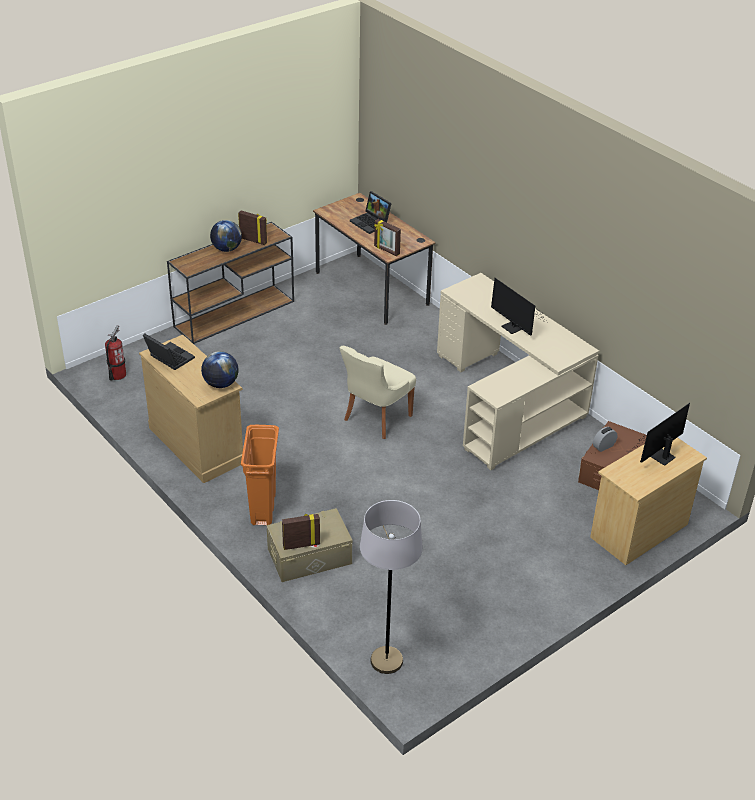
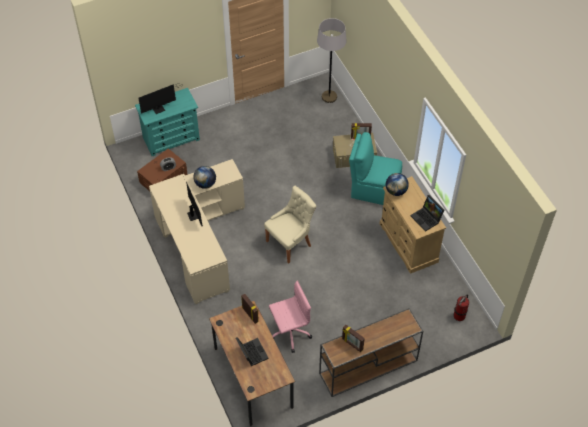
camera: 165 degrees left, 15 degrees up
globe [210,220,242,252] -> globe moved to [193,166,216,189]
orange trash can [241,425,279,525] -> turquoise chair [349,132,402,205]
beige dresser [590,437,707,565] -> turquoise dresser [135,88,200,156]
none -> pink office chair [269,280,312,353]

